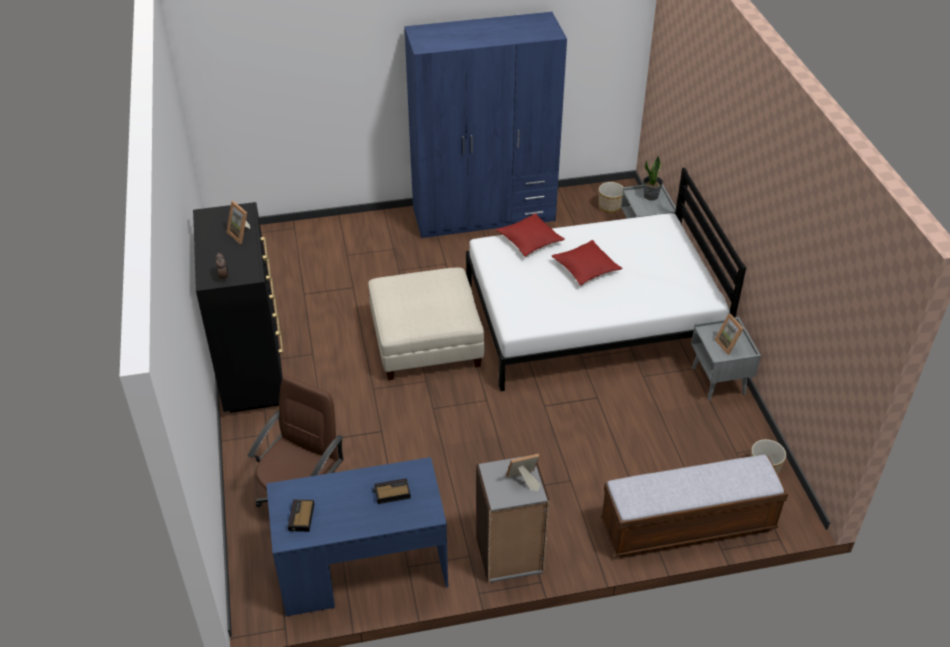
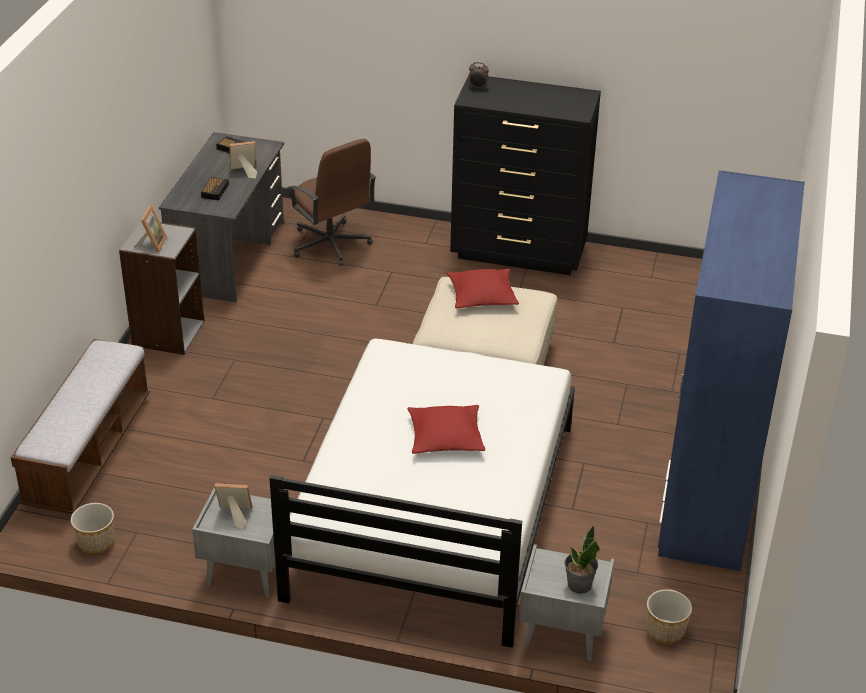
camera: 115 degrees right, 5 degrees down
picture frame [227,201,250,244] -> picture frame moved to [229,141,257,179]
blue desk [266,457,448,616] -> grey desk [159,132,284,303]
red pillow [496,213,565,257] -> red pillow moved to [447,268,519,309]

